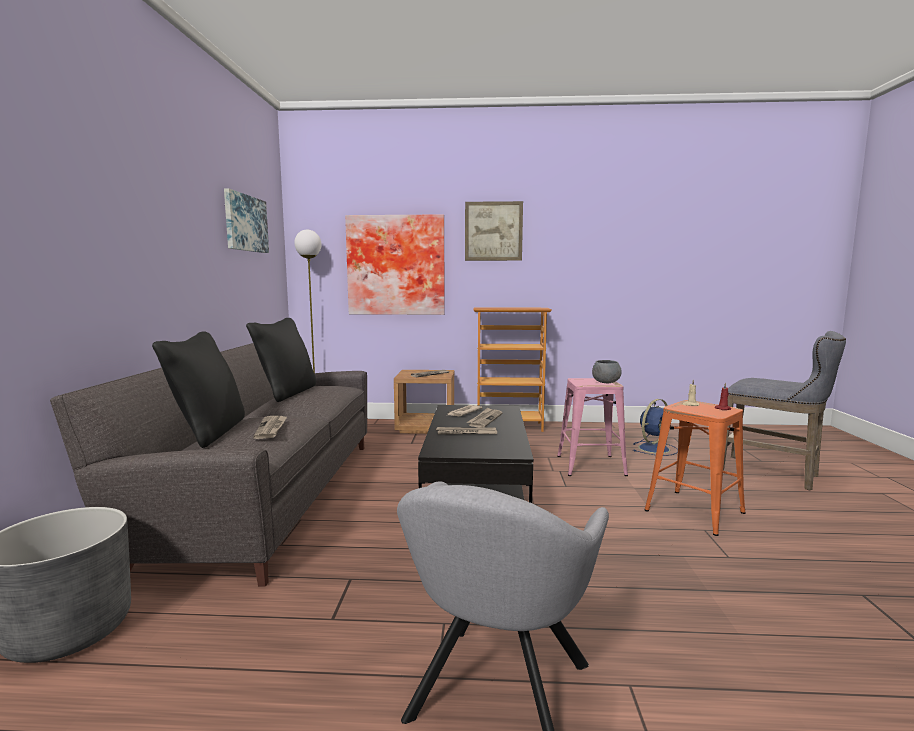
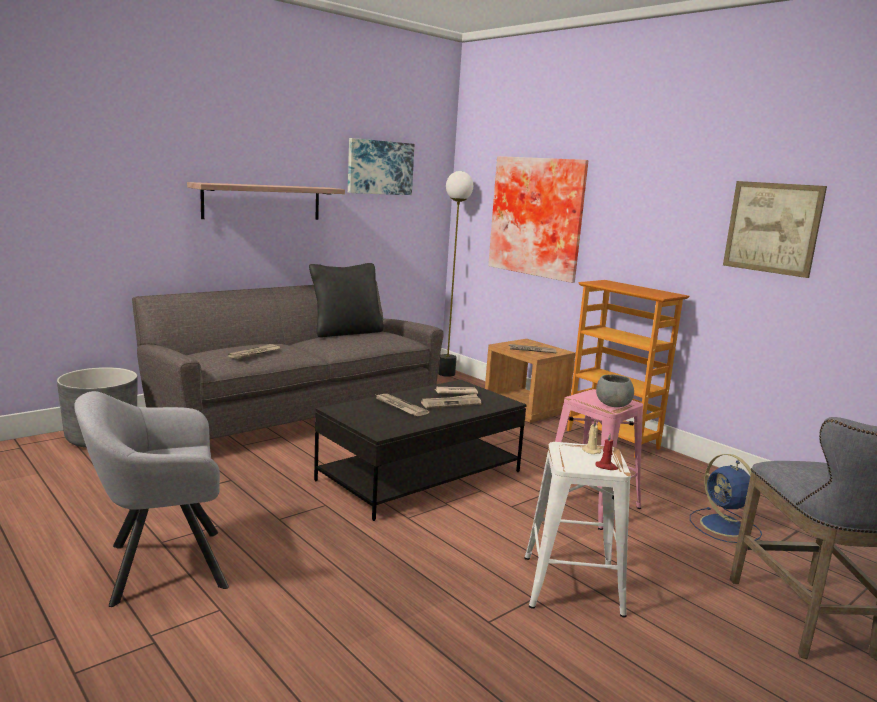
camera: 45 degrees right, 5 degrees up
black pillow [152,331,245,448] -> none
picture [465,201,523,261] -> picture moved to [723,181,827,278]
blue fan [633,399,678,456] -> blue fan turned 60 degrees clockwise [690,454,762,543]
orange stool [644,400,745,536] -> white stool [524,442,631,617]
none -> shelf [187,182,345,220]

